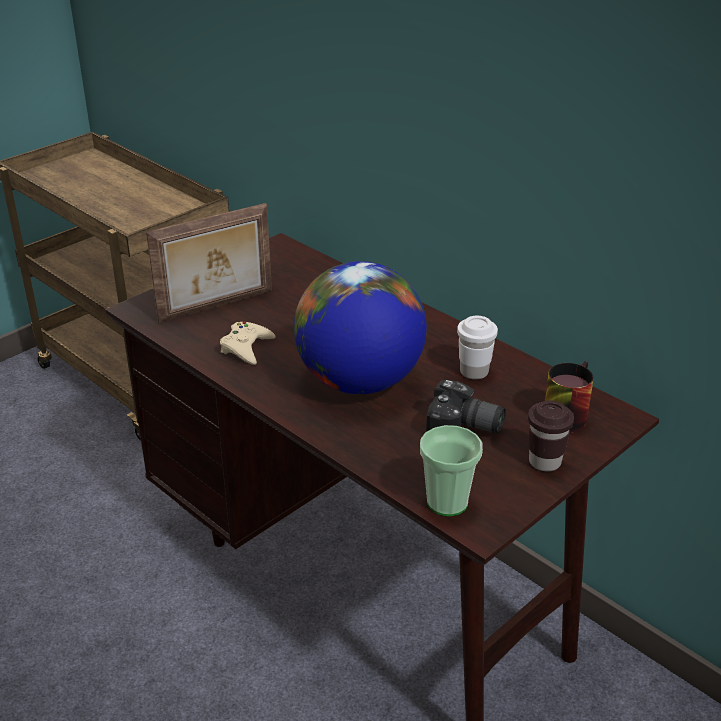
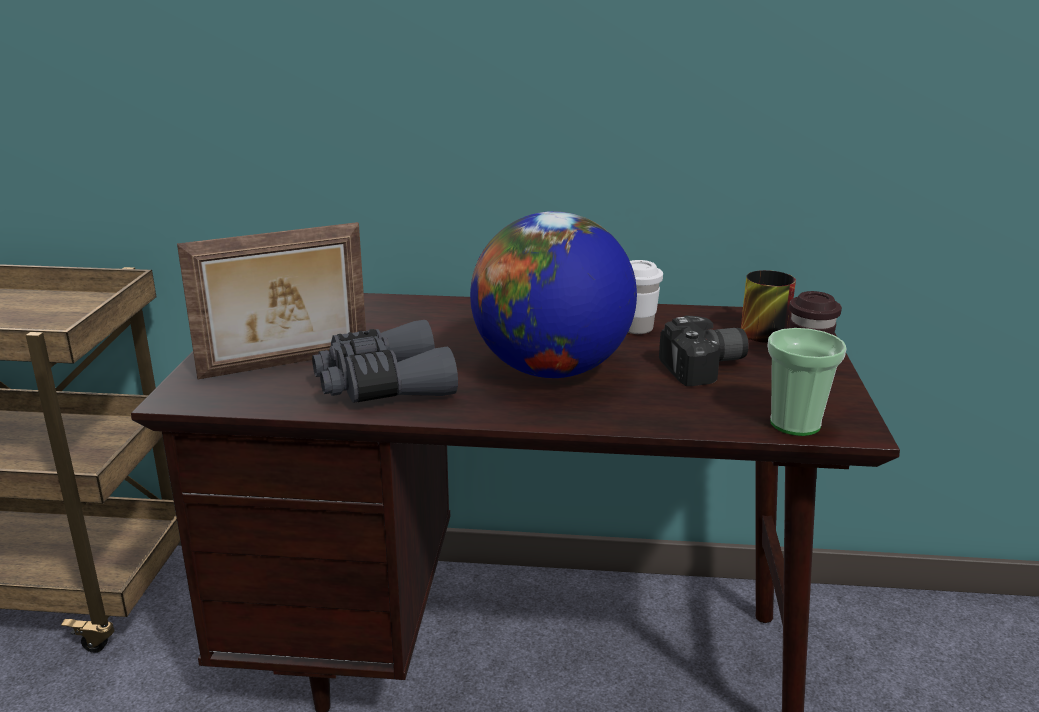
camera: 40 degrees left, 10 degrees down
picture frame [146,203,272,323] -> picture frame turned 45 degrees clockwise [177,222,366,379]
beige game controller [220,321,276,365] -> grey binoculars [312,320,458,403]

